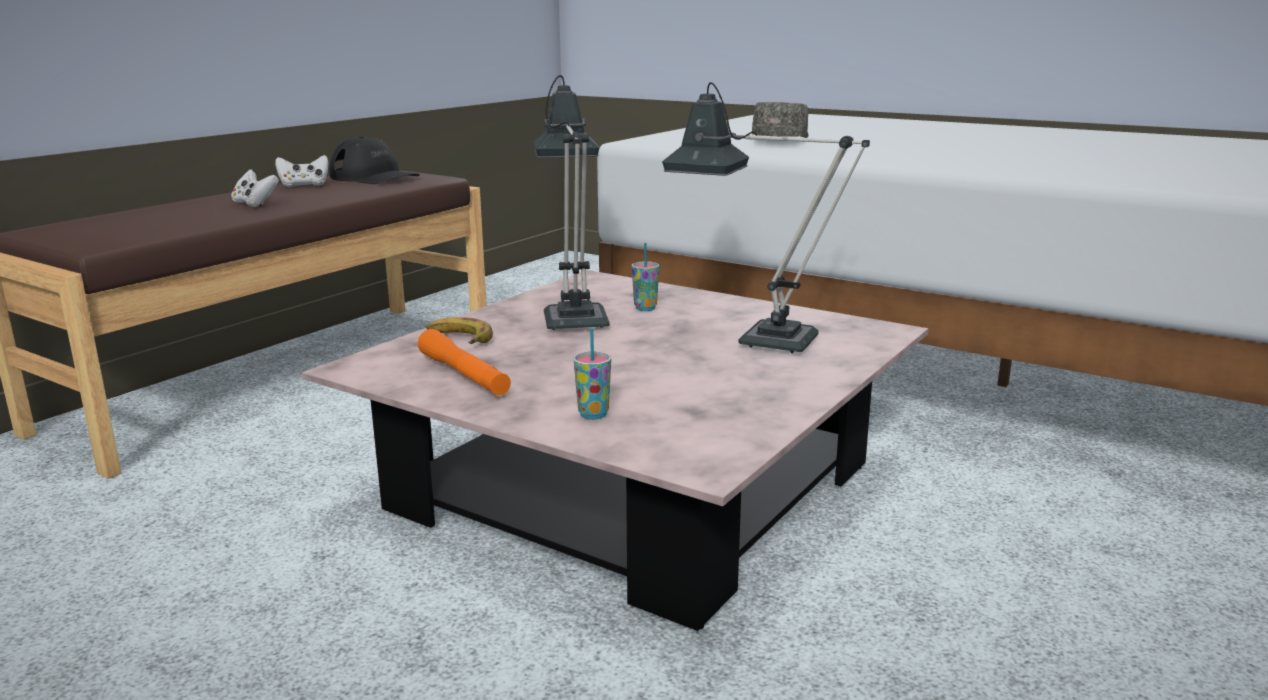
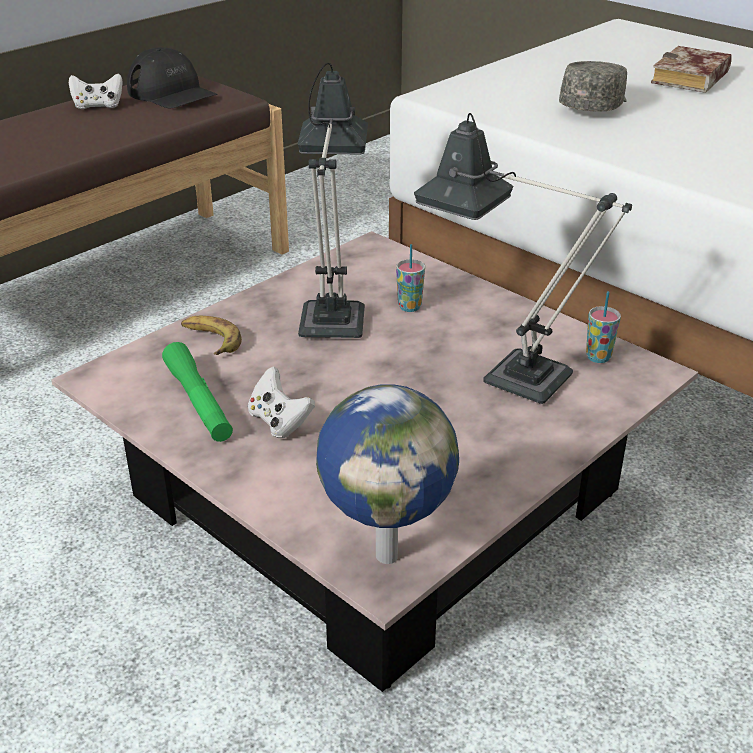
camera: 10 degrees right, 15 degrees up
white game controller [231,170,279,207] -> white game controller moved to [248,366,315,438]
orange flashlight [418,329,511,396] -> green flashlight [162,342,233,442]
cup [574,328,611,420] -> cup moved to [586,291,621,363]
none -> globe [316,384,459,564]
none -> book [651,46,731,93]

